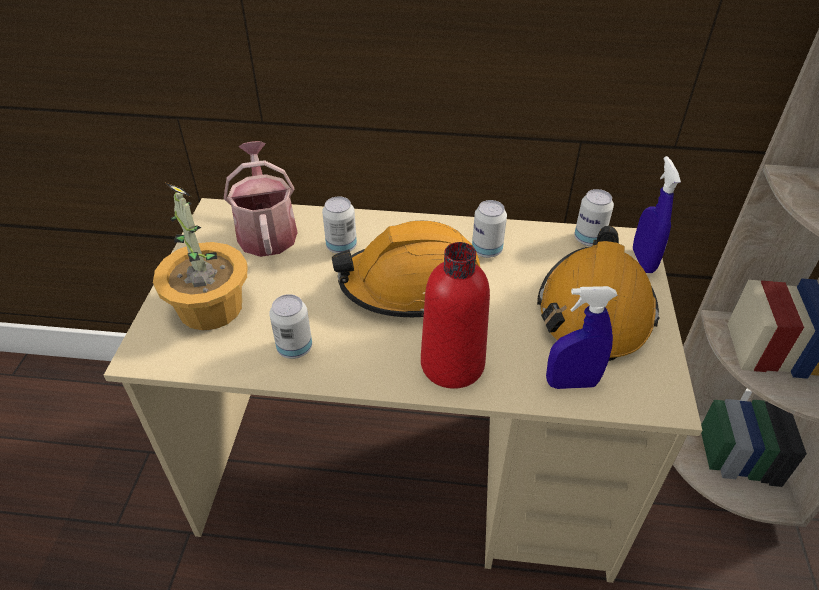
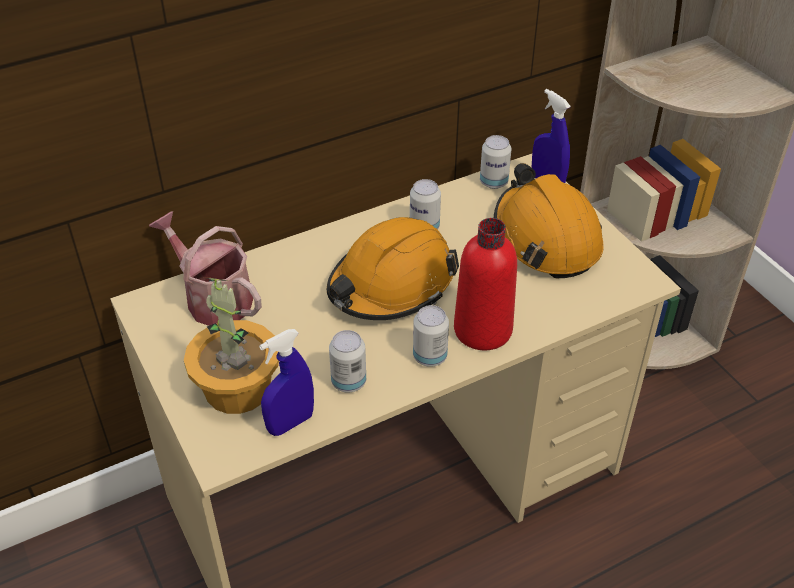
camera: 35 degrees left, 0 degrees up
can [322,196,357,253] -> can moved to [413,305,449,367]
blue spray bottle [546,286,617,389] -> blue spray bottle moved to [259,329,314,436]

